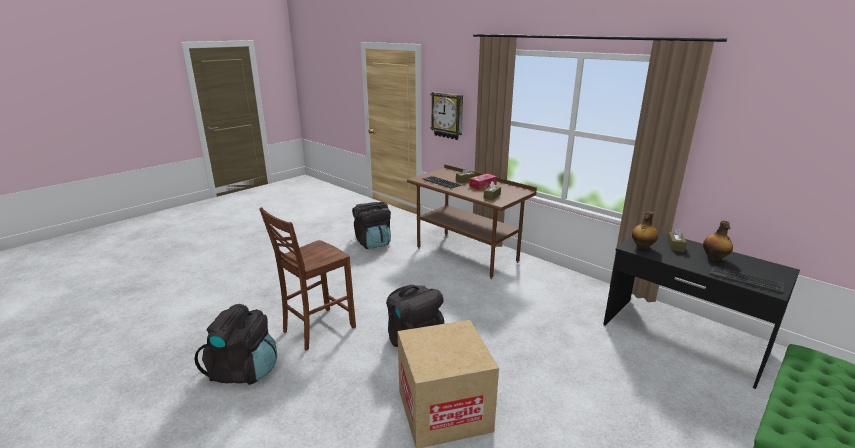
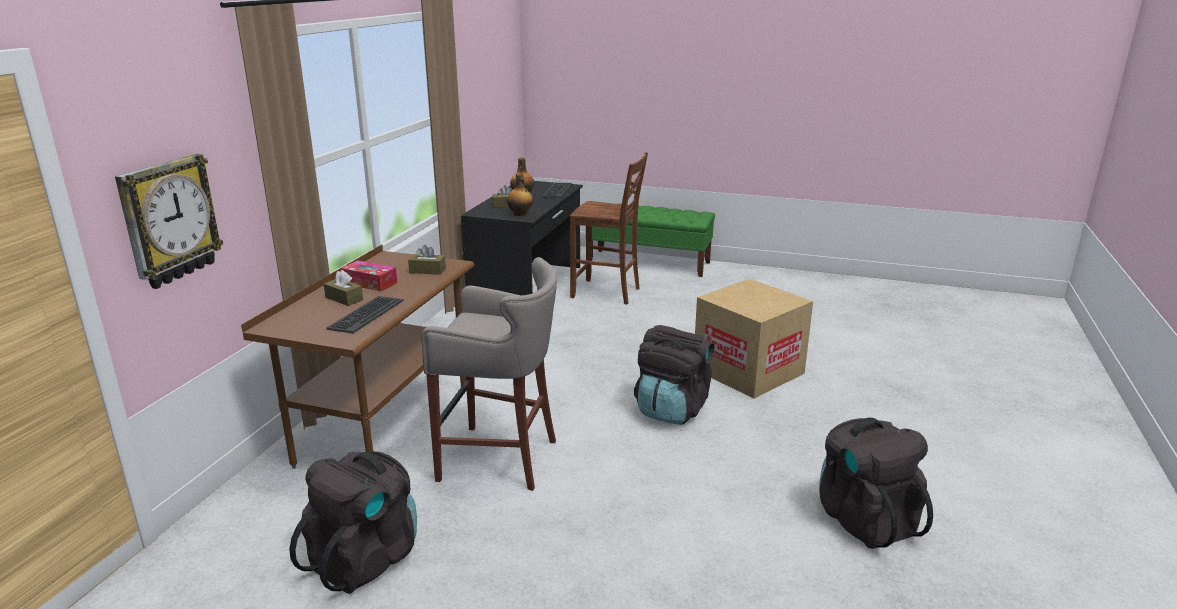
camera: 115 degrees left, 0 degrees up
brown chair [259,207,356,351] -> brown chair moved to [570,152,648,305]
none -> grey stool [422,257,557,491]

